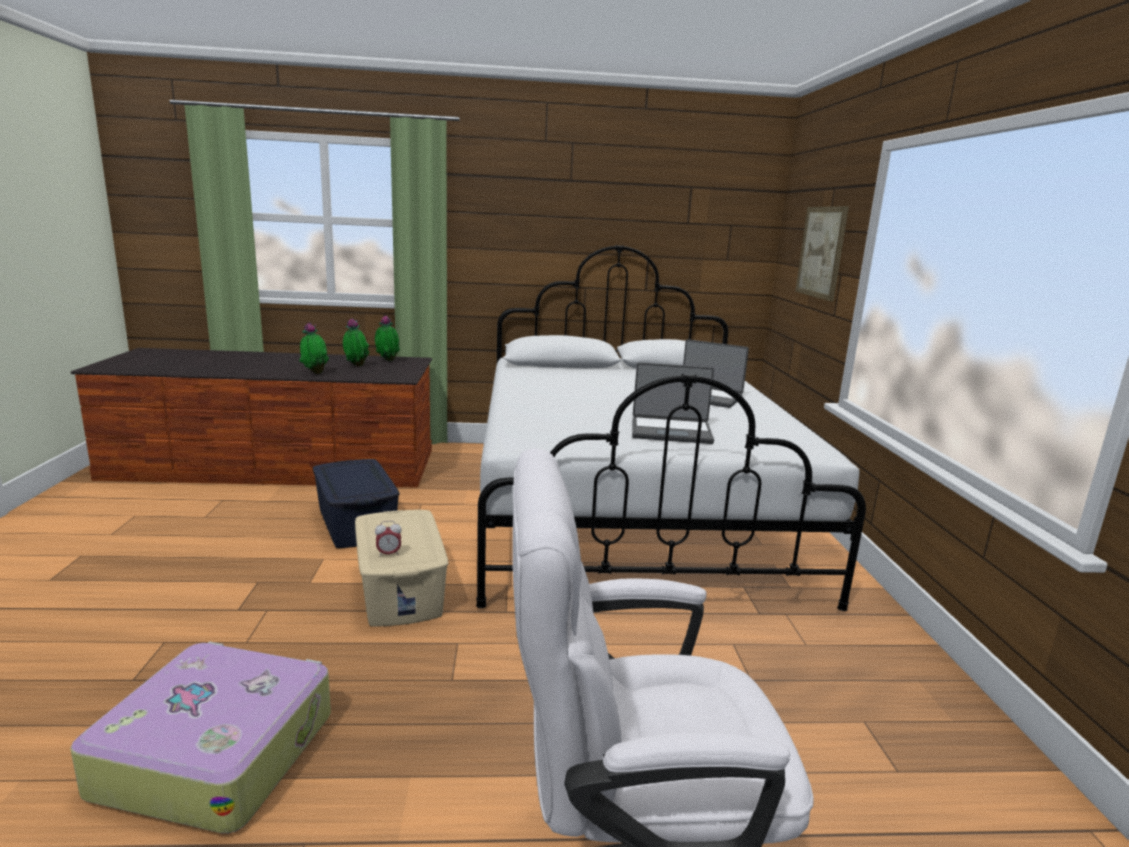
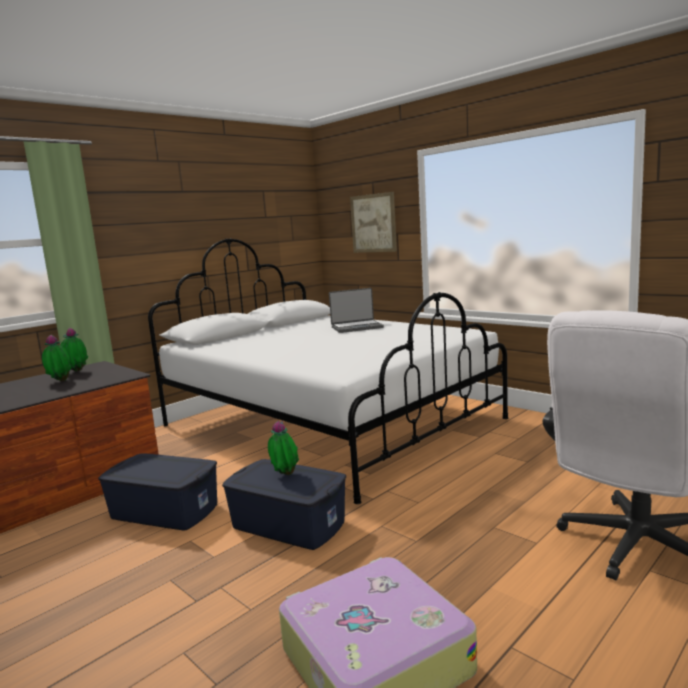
camera: 40 degrees left, 5 degrees down
potted plant [299,322,329,374] -> potted plant moved to [268,421,299,475]
beige storage box [355,510,449,626] -> blue storage box [222,459,346,550]
alarm clock [375,521,402,557] -> none
laptop [632,362,714,444] -> none

